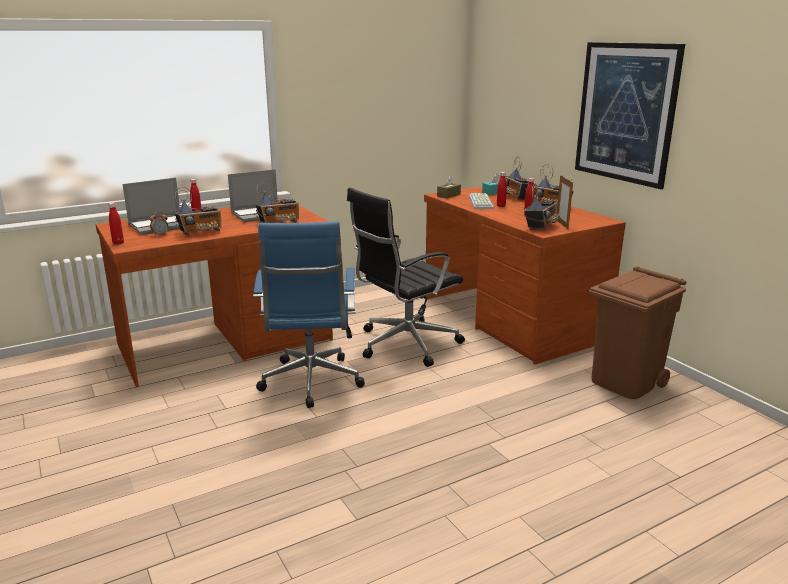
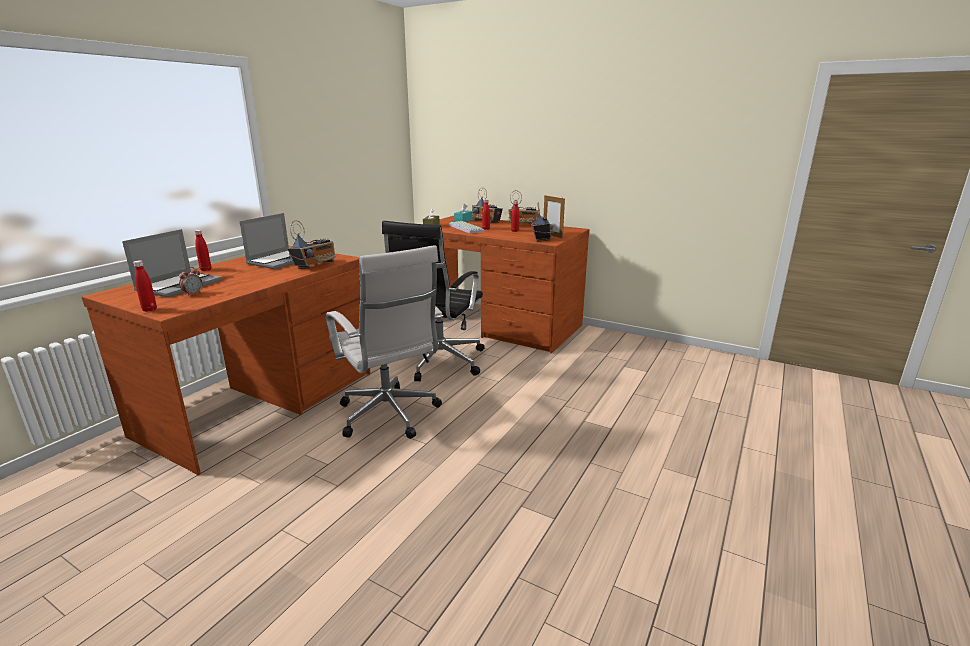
camera: 30 degrees left, 0 degrees up
radio [175,187,222,236] -> none
blue office chair [253,221,365,408] -> white office chair [326,245,443,439]
picture [575,42,685,189] -> none
brown trash can [589,266,687,399] -> none

